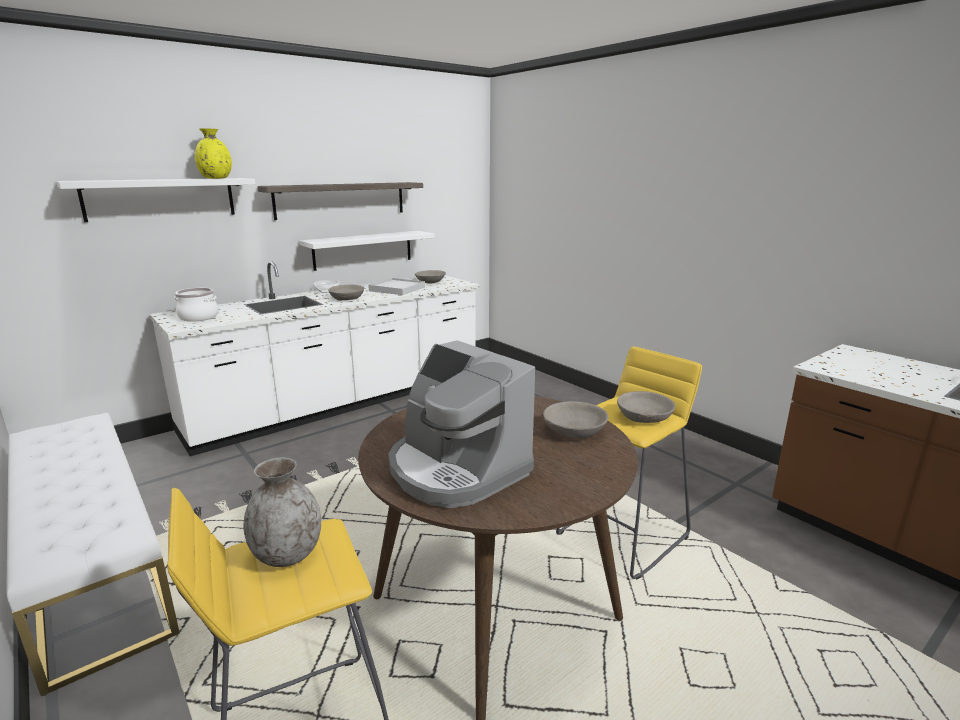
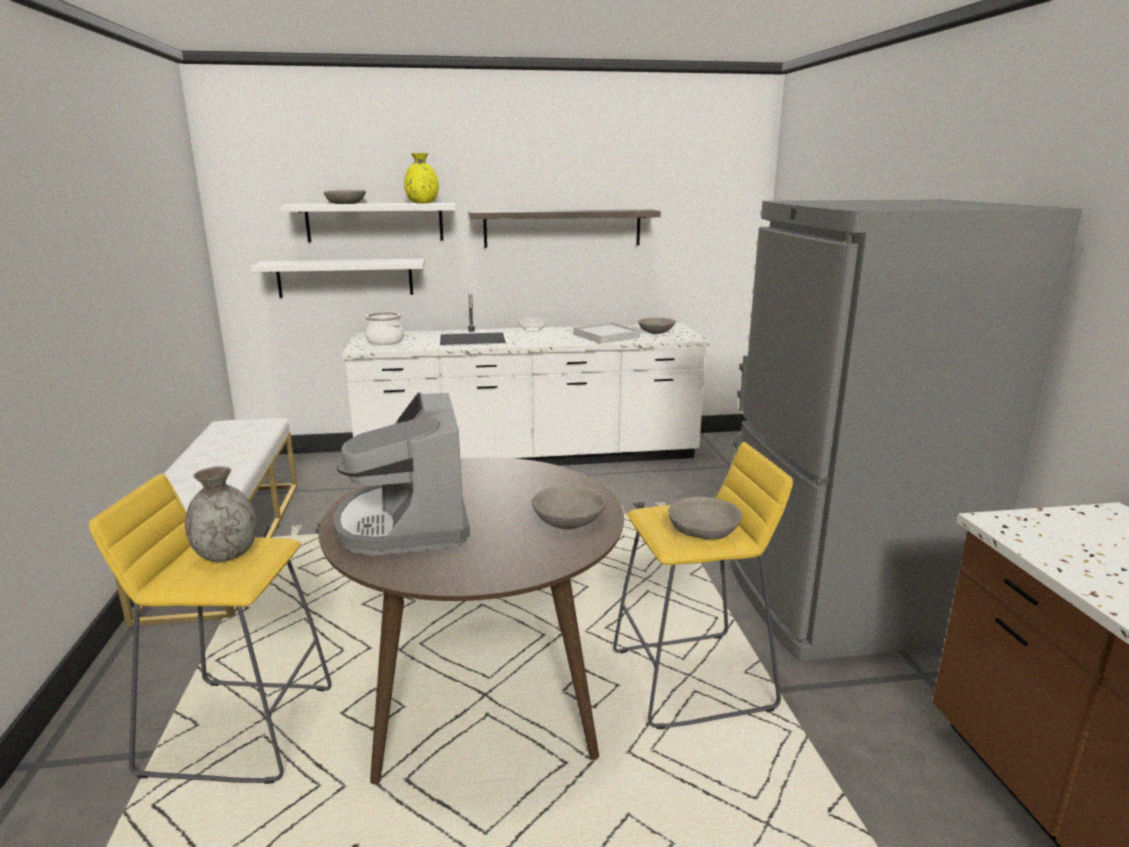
camera: 30 degrees right, 0 degrees up
white shelf [299,231,435,271] -> white shelf moved to [251,259,425,298]
grey bowl [328,285,364,300] -> grey bowl moved to [324,190,366,204]
none -> grey fridge [731,200,1082,661]

